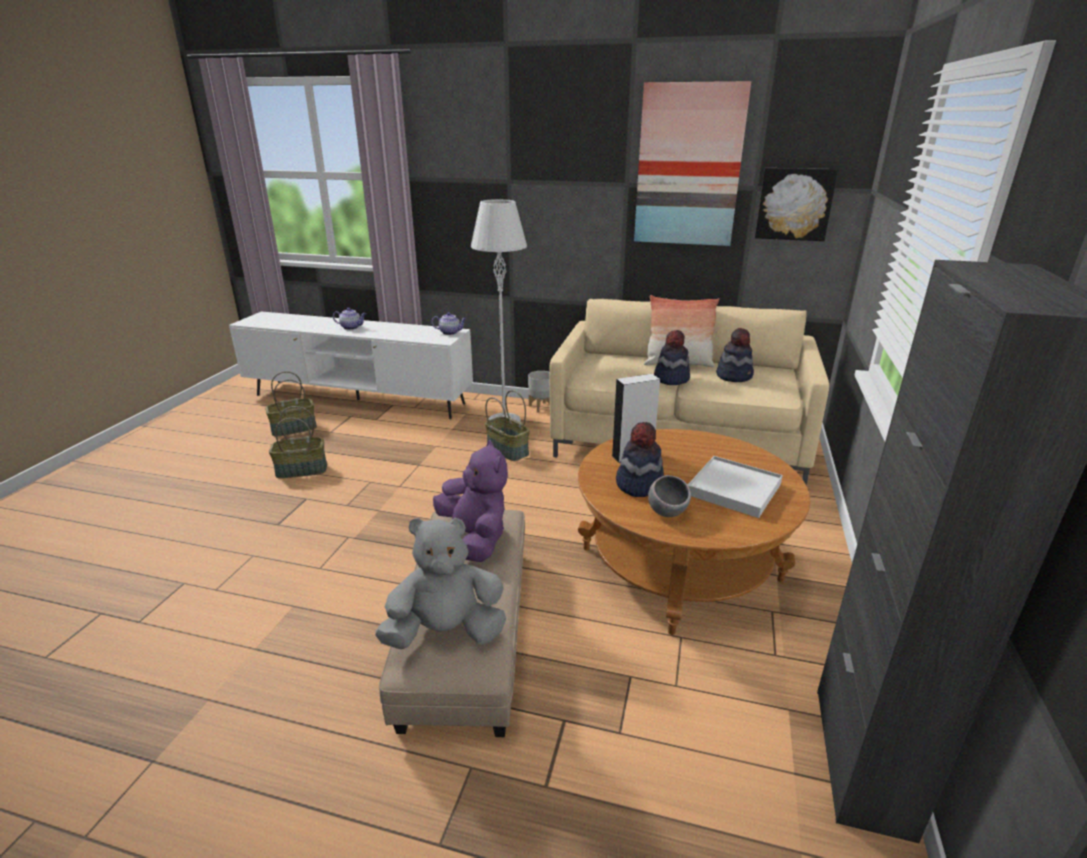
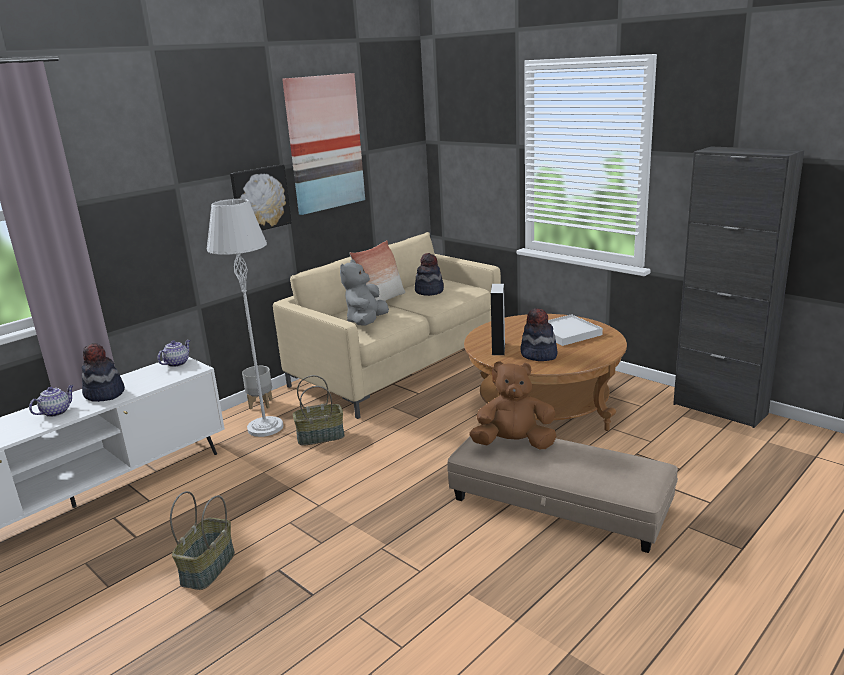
camera: 60 degrees left, 5 degrees down
basket [265,371,317,437] -> none
grey plush toy [375,518,506,649] -> grey plush toy moved to [340,260,389,326]
purple plush toy [433,440,508,562] -> brown plush toy [469,361,557,449]
grey bowl [648,475,691,517] -> none
hat [654,330,690,385] -> hat moved to [82,343,125,402]
picture [755,168,838,241] -> picture moved to [230,165,292,230]

